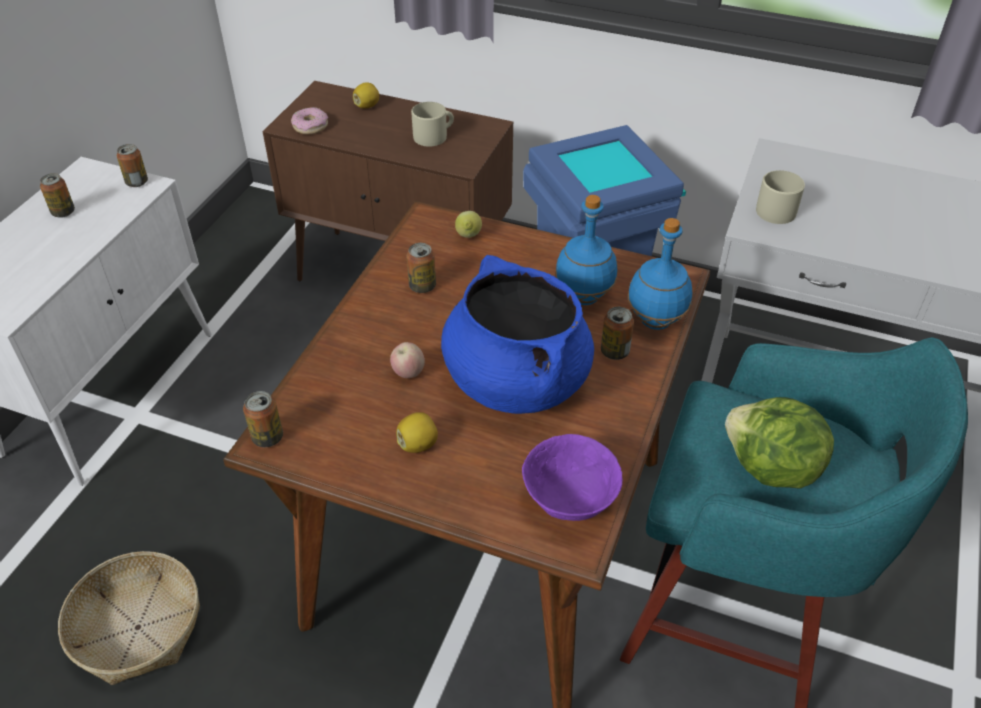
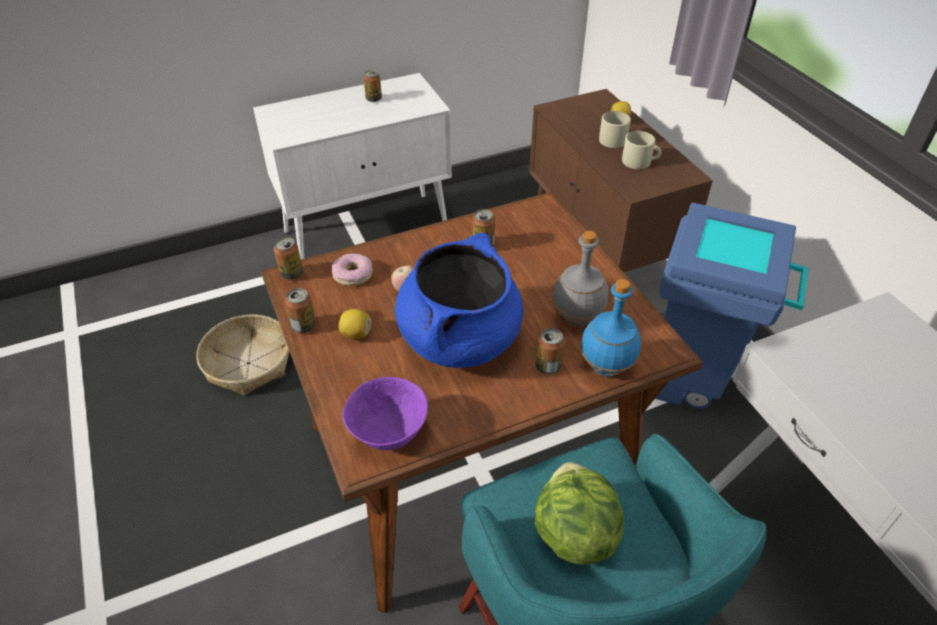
camera: 45 degrees right, 0 degrees up
can [117,144,148,187] -> can moved to [285,288,316,333]
donut [291,107,328,135] -> donut moved to [331,253,373,286]
lemon [455,211,482,238] -> none
blue bottle [555,195,617,305] -> grey bottle [552,231,609,326]
beige mug [756,170,805,224] -> beige mug moved to [599,111,631,148]

